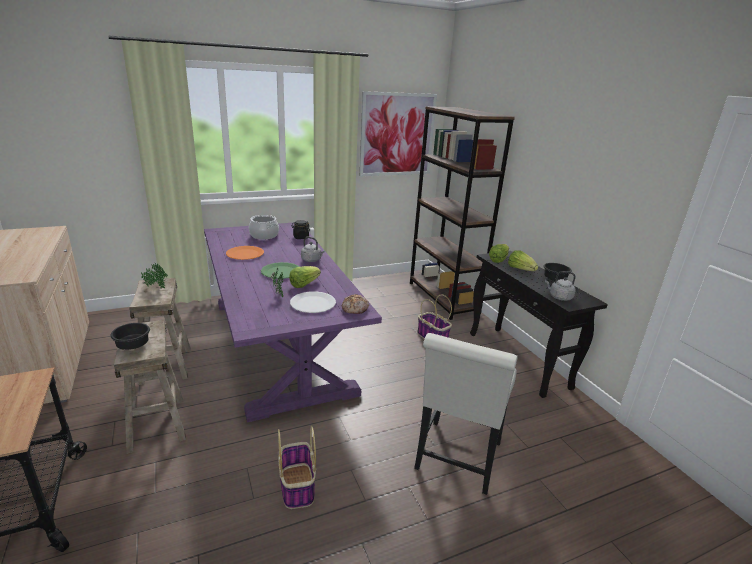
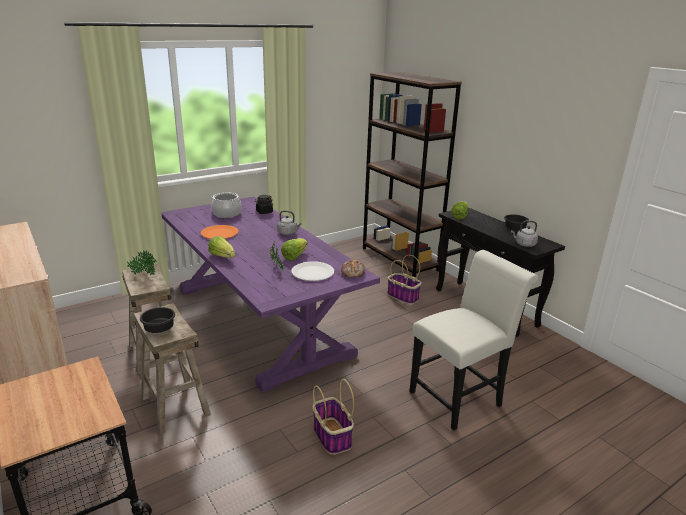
camera: 10 degrees left, 0 degrees up
green plate [261,262,299,279] -> none
picture [360,91,437,176] -> none
white chair [414,333,518,495] -> white chair turned 135 degrees counterclockwise [409,250,538,430]
lettuce [508,250,538,271] -> lettuce moved to [209,236,235,258]

